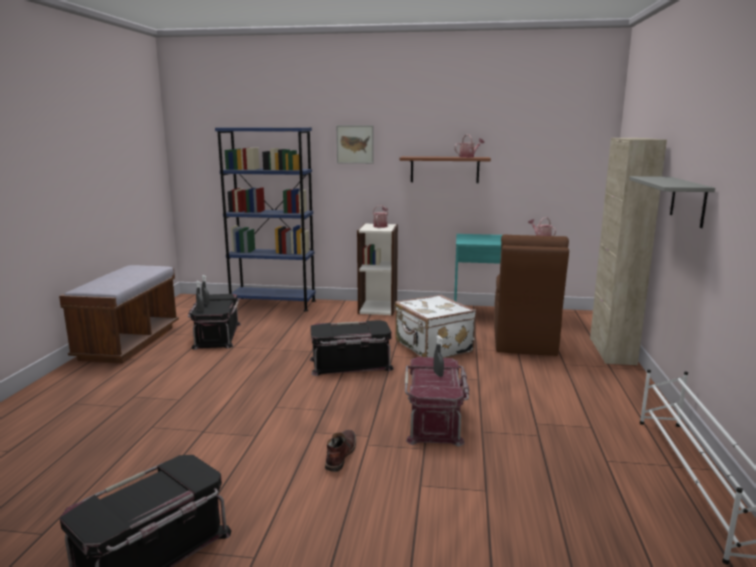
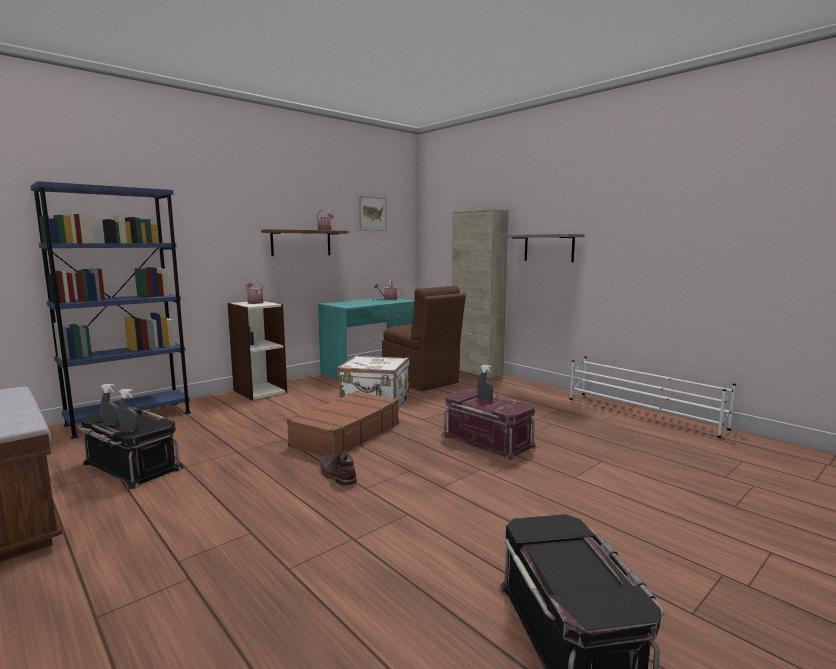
camera: 50 degrees left, 5 degrees down
black storage box [310,320,394,376] -> brown suitcase [287,391,399,458]
brown boot [325,429,356,472] -> brown boot moved to [320,451,357,486]
picture [336,125,374,164] -> picture moved to [359,196,387,231]

